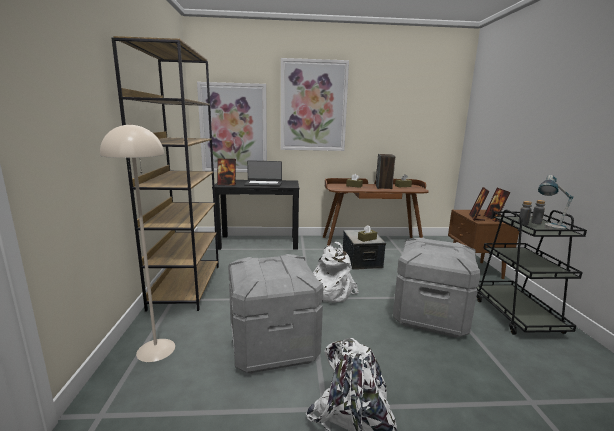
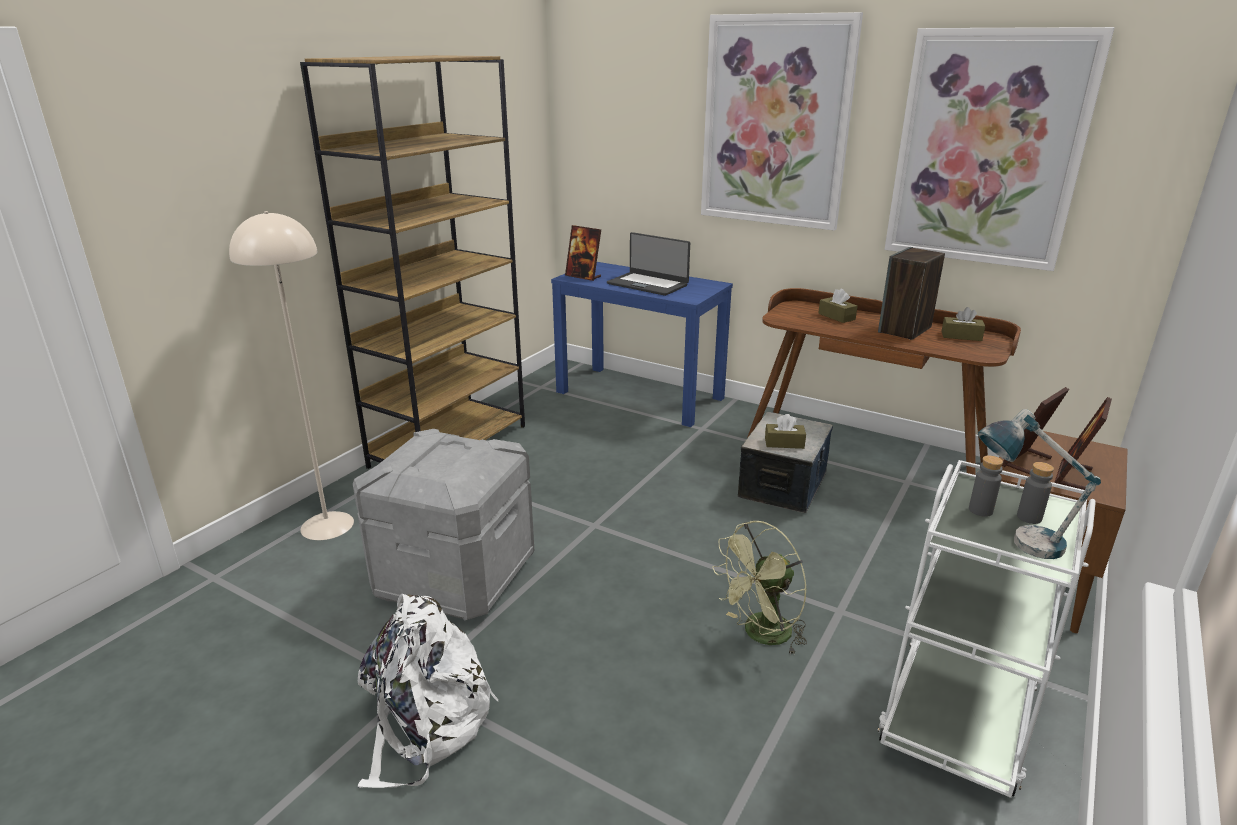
camera: 35 degrees right, 10 degrees up
picture [197,82,267,172] -> picture moved to [884,27,1115,271]
black console table [212,180,299,250] -> blue console table [551,262,733,427]
white backpack [313,242,358,303] -> none
grey storage box [393,238,481,338] -> green fan [712,521,807,655]
black cart [476,210,587,335] -> white cart [877,460,1096,798]

